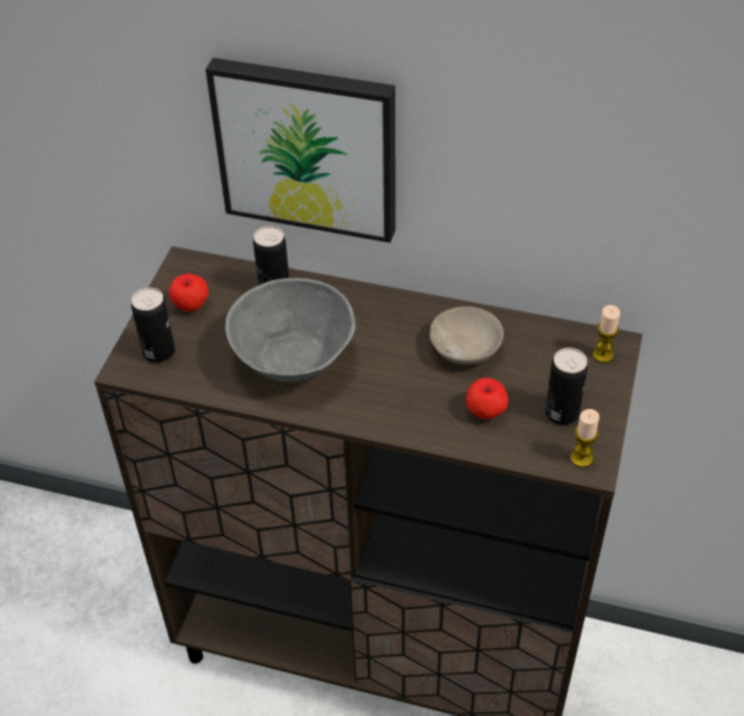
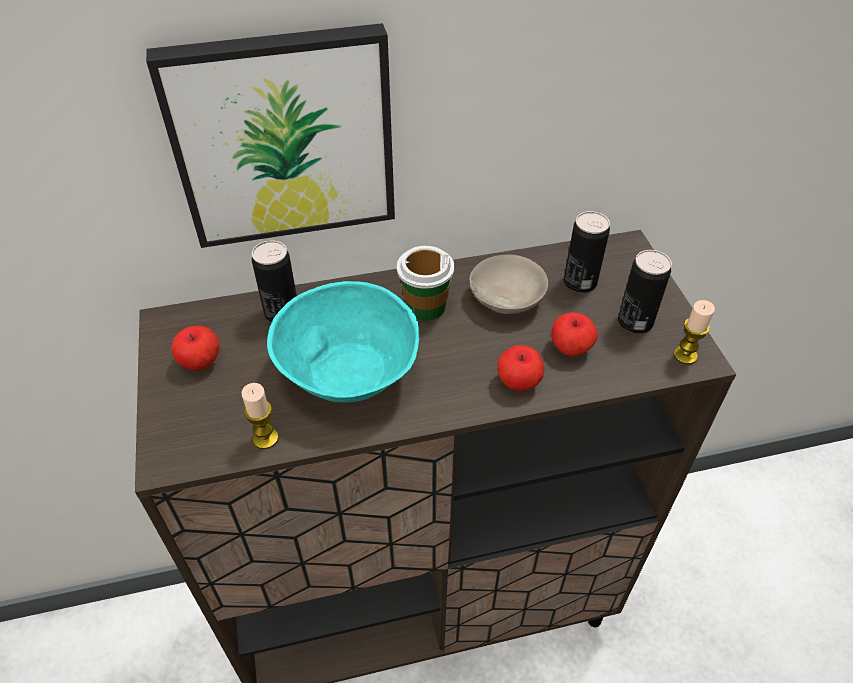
camera: 30 degrees left, 0 degrees up
can [131,287,175,363] -> can moved to [564,211,610,293]
grey bowl [225,278,356,382] -> turquoise bowl [267,281,419,403]
candle [592,305,620,363] -> candle moved to [241,383,279,449]
none -> cup [396,246,454,321]
none -> apple [497,345,544,391]

